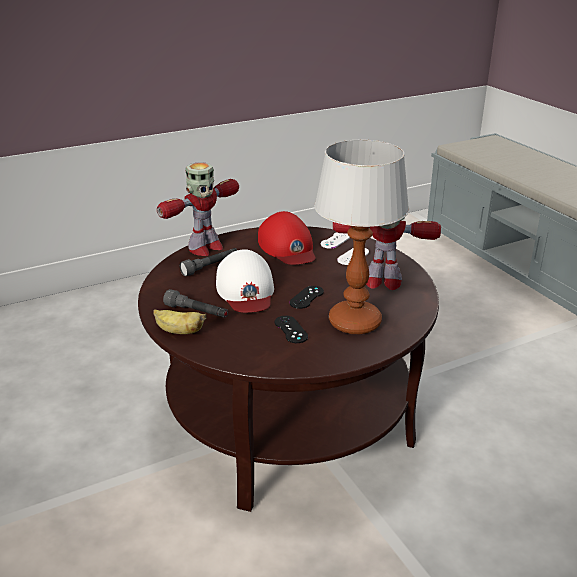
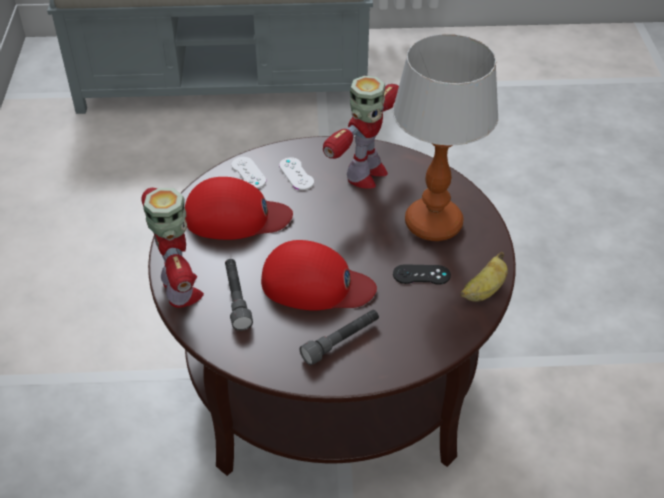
camera: 65 degrees left, 15 degrees up
banana [153,309,206,334] -> banana moved to [461,252,508,302]
white cap [216,249,274,313] -> red cap [261,240,377,311]
black game controller [289,286,324,309] -> none

